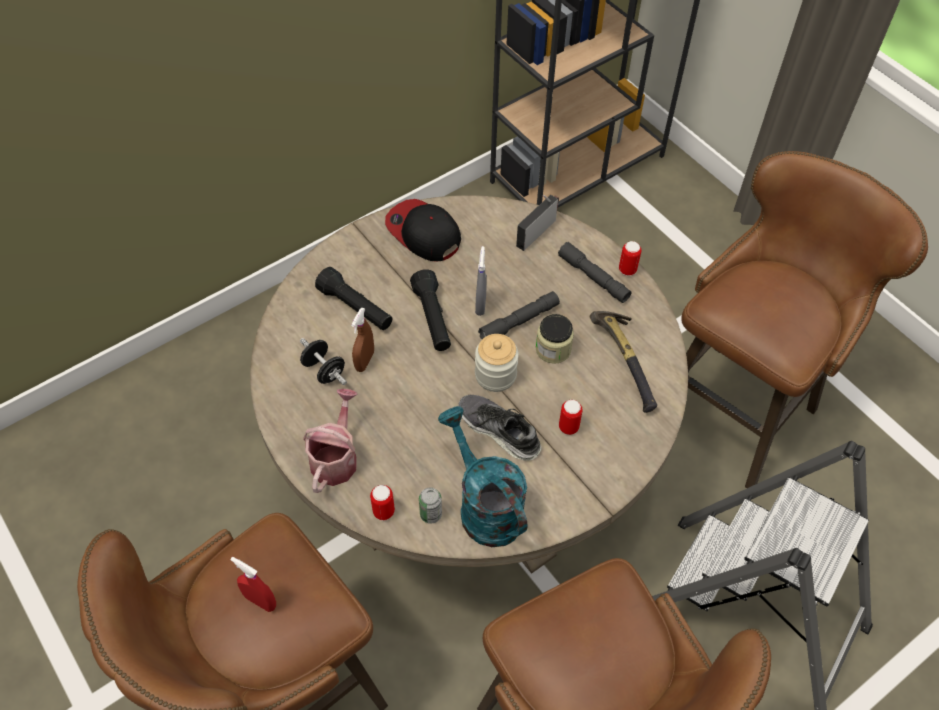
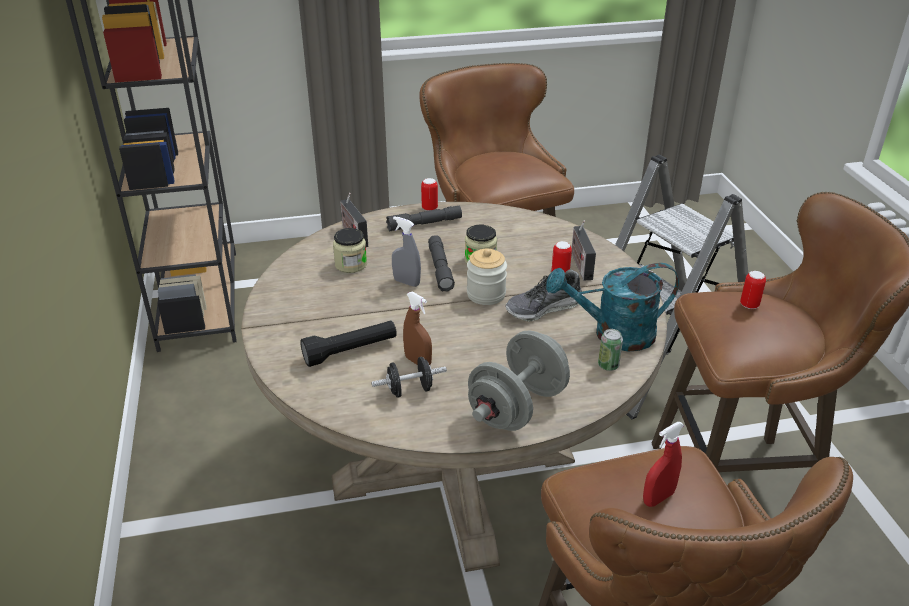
camera: 65 degrees left, 20 degrees down
watering can [303,389,358,493] -> grey dumbbell [468,330,570,431]
can [370,485,395,520] -> can moved to [740,271,766,309]
cap [385,199,461,261] -> none
black flashlight [410,269,451,351] -> none
hammer [590,311,657,413] -> none
none -> jar [333,228,367,273]
none -> radio [572,220,596,281]

